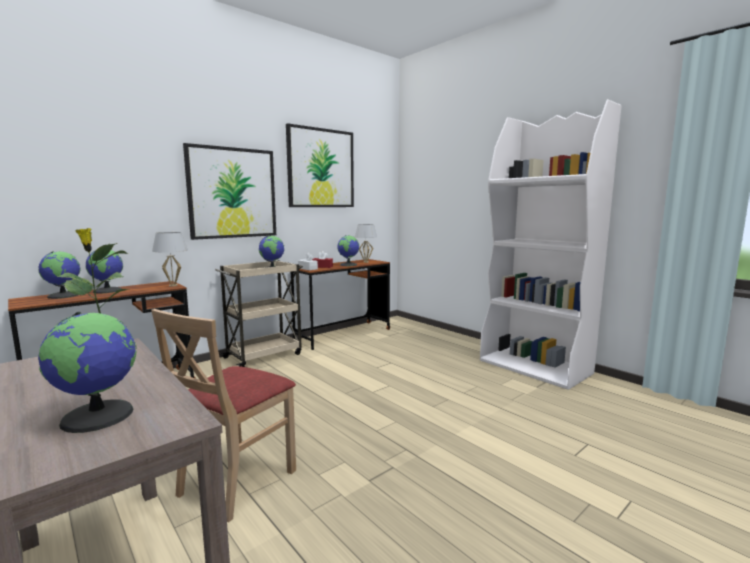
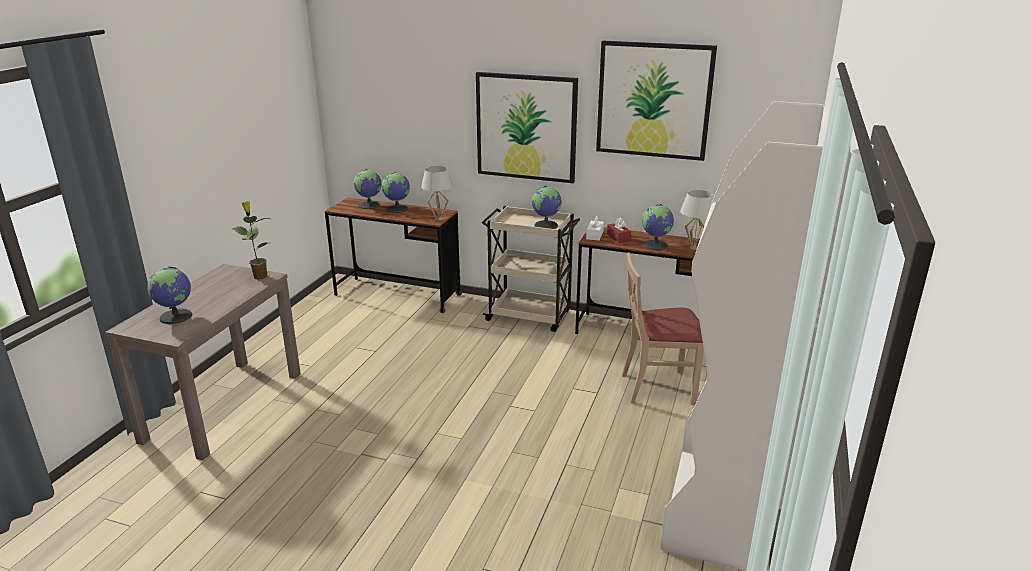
camera: 60 degrees right, 15 degrees up
beige chair [151,309,296,522] -> beige chair moved to [622,252,704,405]

